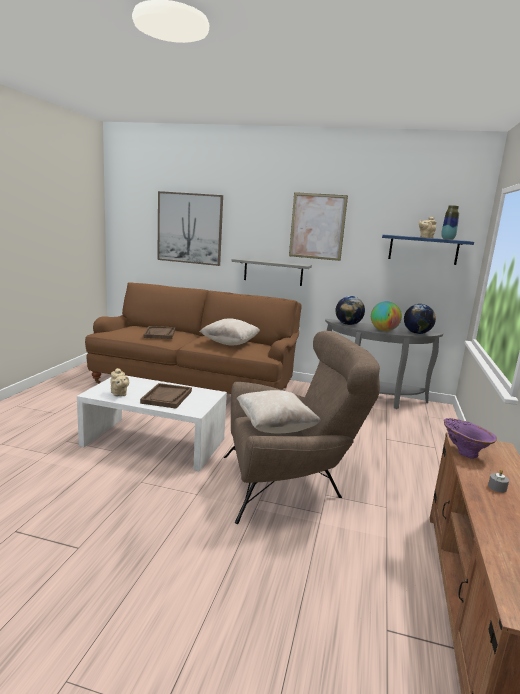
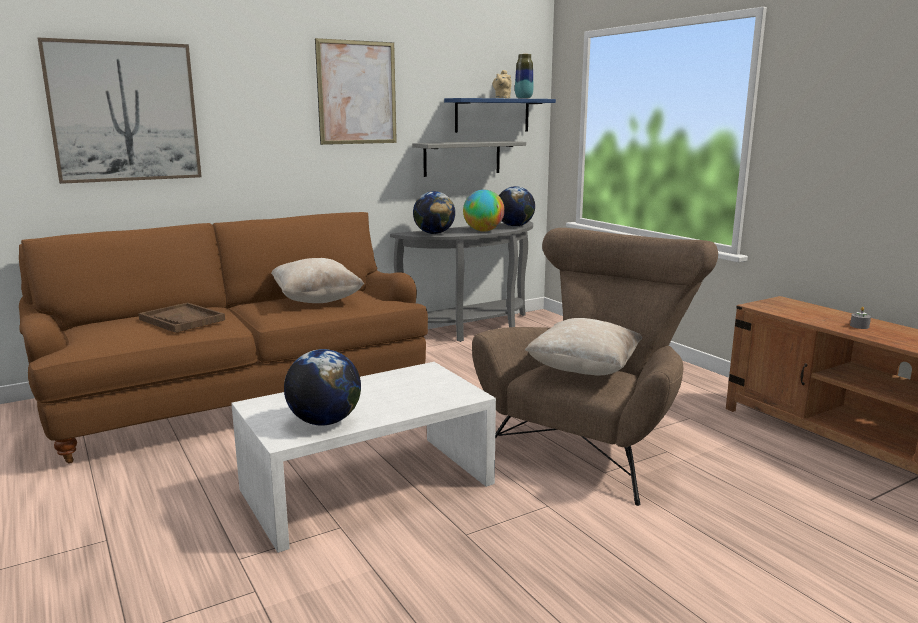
camera: 45 degrees left, 0 degrees up
beige teapot [110,368,129,396] -> globe [284,349,361,425]
brown tray [140,383,192,408] -> none
grey shelf [231,258,312,286] -> grey shelf moved to [412,141,526,177]
purple vase [444,418,497,459] -> none

